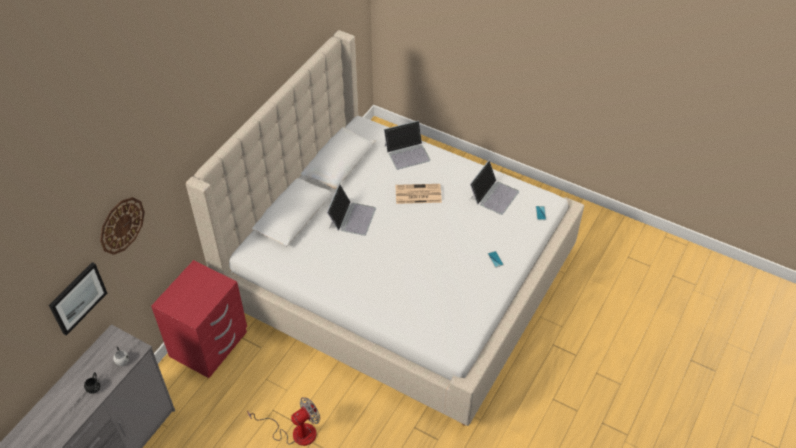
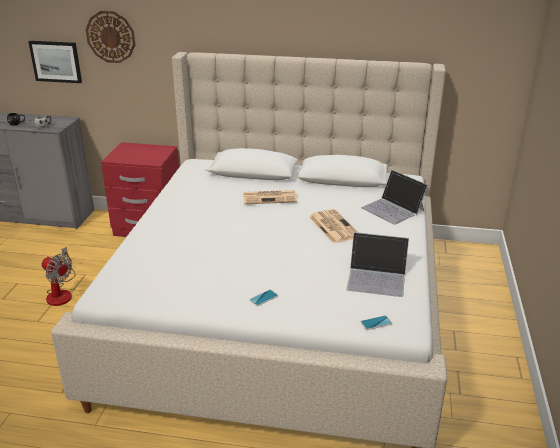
camera: 70 degrees right, 20 degrees down
laptop [327,184,376,236] -> newspaper [243,190,297,204]

